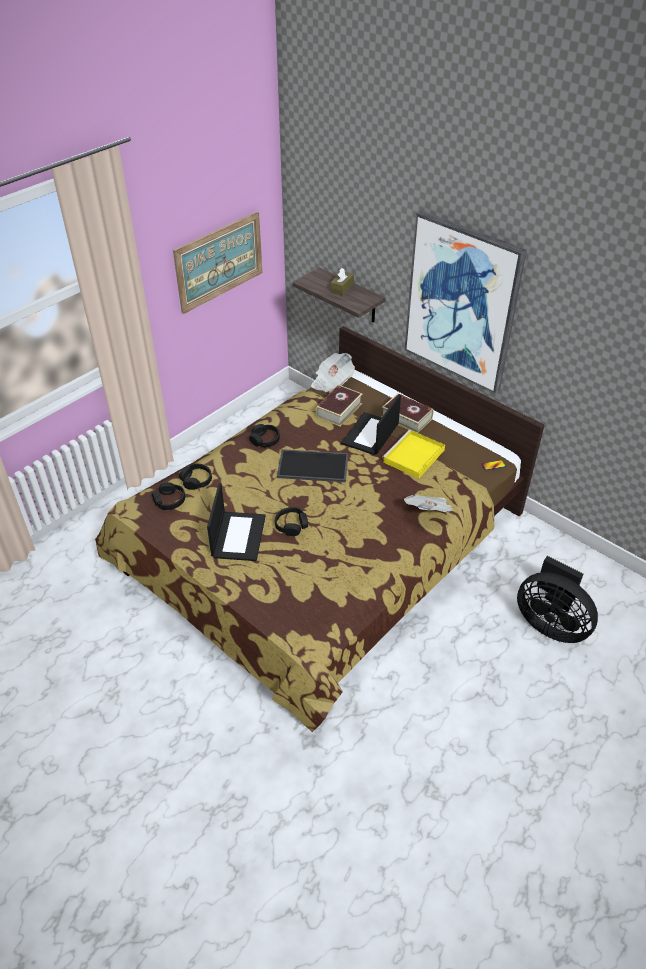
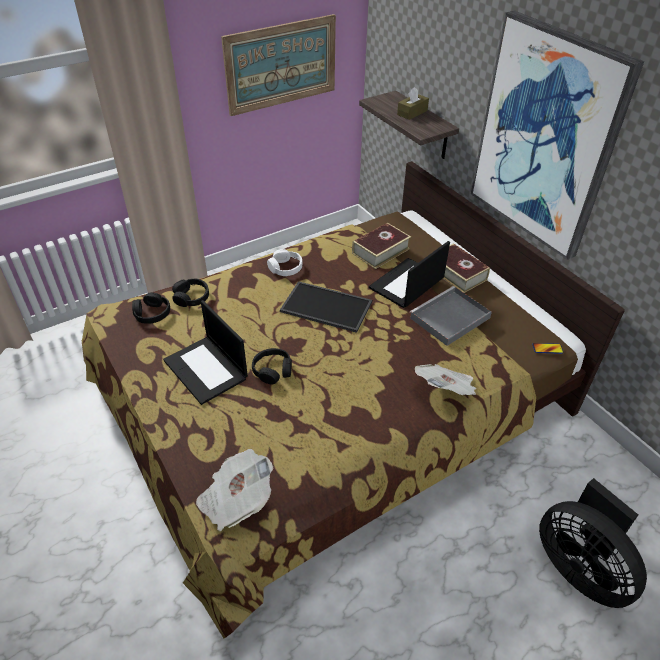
camera: 15 degrees right, 0 degrees up
laptop [207,483,266,561] -> laptop turned 120 degrees clockwise [163,300,248,405]
black headphones [249,424,280,447] -> white headphones [267,249,302,276]
newspaper [311,353,355,393] -> newspaper moved to [196,449,273,531]
yellow tray [382,430,445,479] -> grey tray [409,286,492,346]

